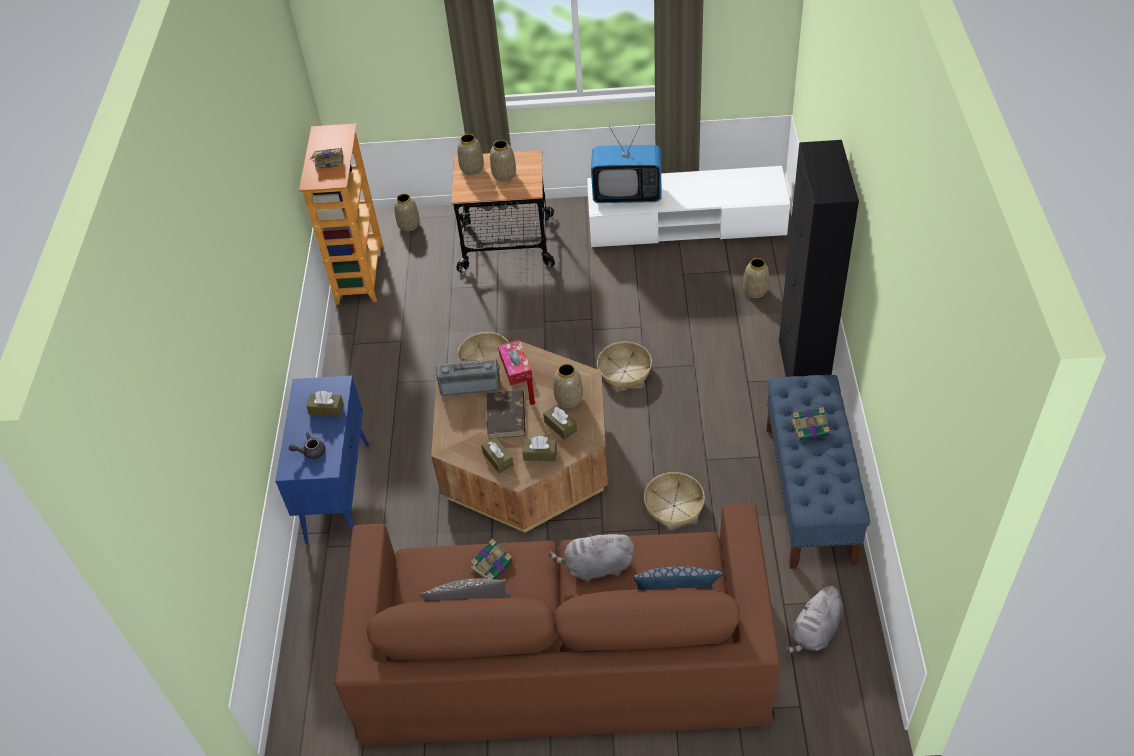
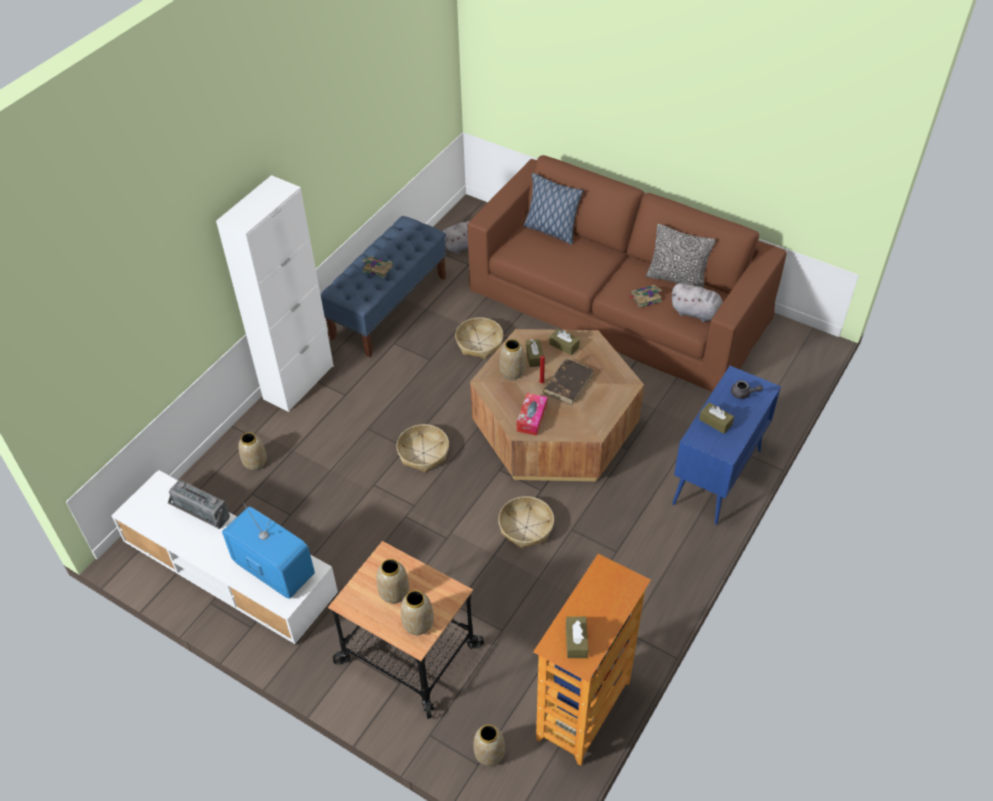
camera: 150 degrees left, 0 degrees up
book [310,147,343,169] -> none
radio [435,358,500,396] -> radio moved to [168,480,230,529]
brown tissue box [481,437,513,473] -> brown tissue box moved to [566,617,588,658]
grey plush toy [549,530,634,581] -> grey plush toy moved to [671,283,723,322]
black cabinet [779,140,859,377] -> white cabinet [216,175,334,412]

